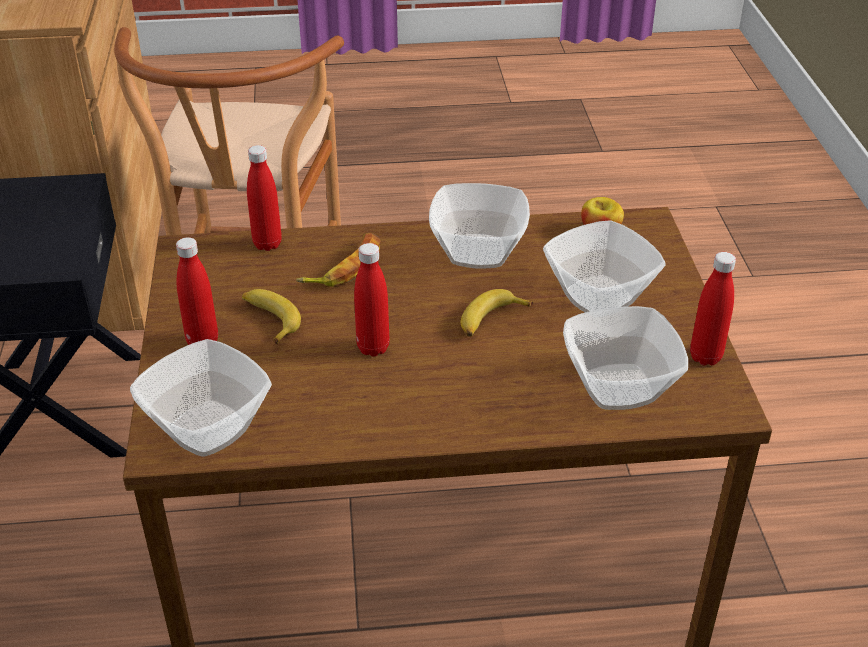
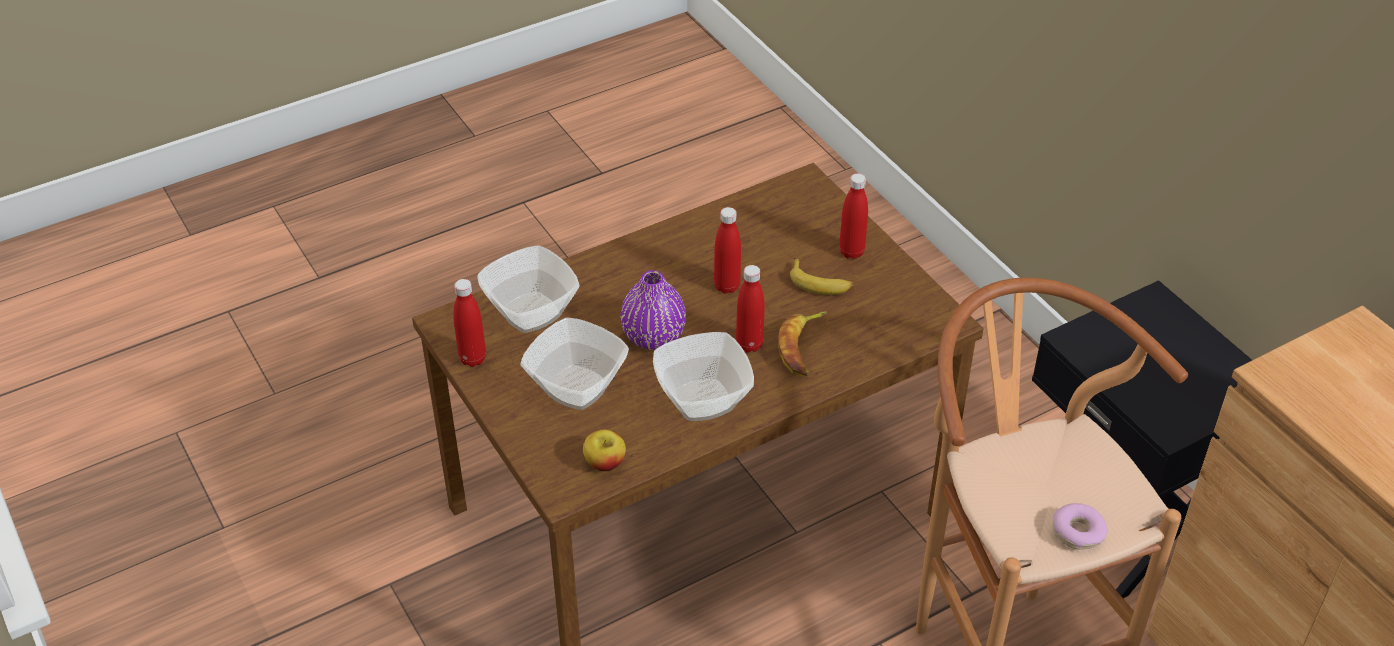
camera: 155 degrees right, 5 degrees up
bowl [130,339,272,457] -> none
red bottle [247,145,282,251] -> red bottle moved to [736,265,765,353]
banana [460,289,533,337] -> purple vase [621,270,686,350]
none -> donut [1052,503,1107,550]

